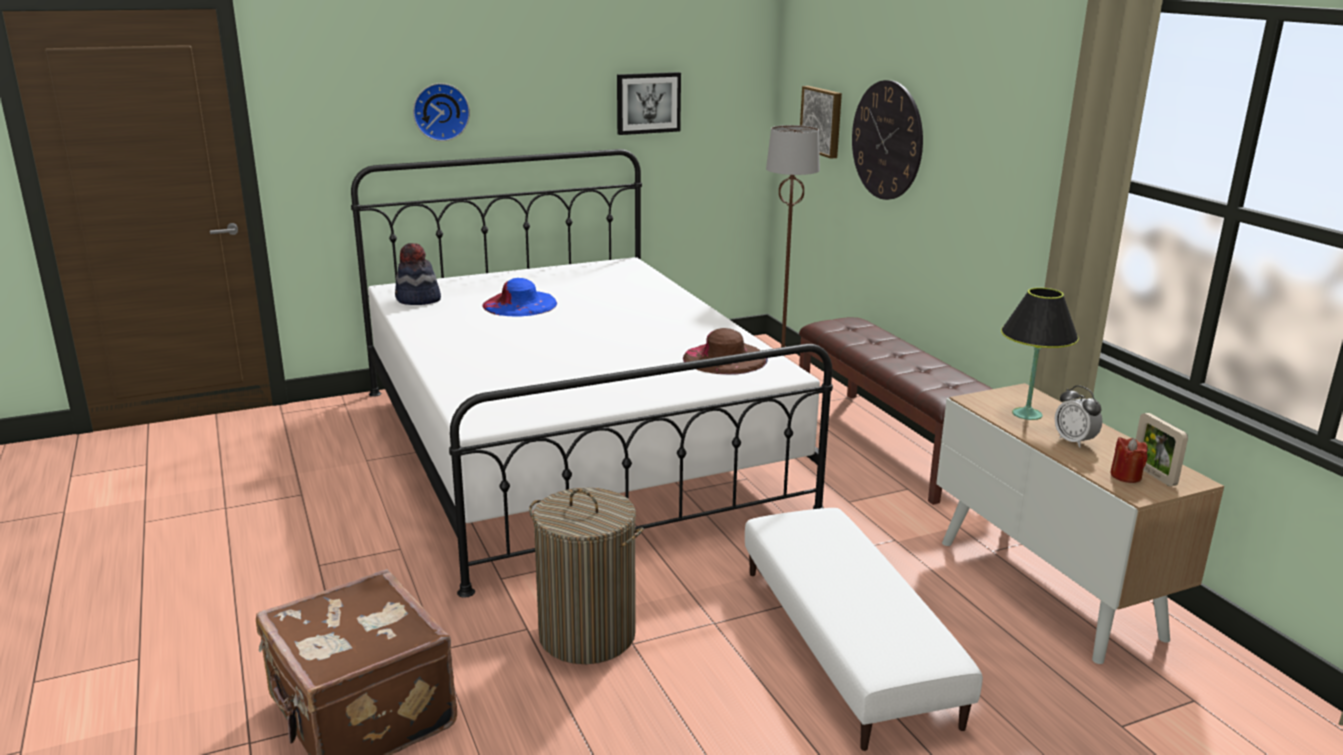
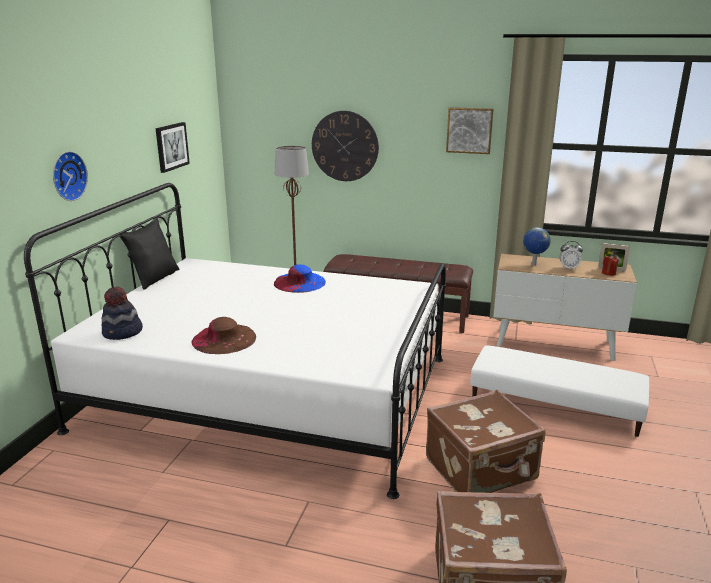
camera: 50 degrees left, 0 degrees up
blue hat [482,278,557,317] -> blue hat moved to [274,264,326,293]
laundry basket [529,487,644,664] -> brown suitcase [426,390,546,493]
brown hat [683,328,768,374] -> brown hat moved to [192,317,256,354]
picture [800,86,842,159] -> picture moved to [446,107,494,154]
black table lamp [1001,288,1079,420] -> globe [523,227,551,266]
none -> black pillow [120,218,179,290]

